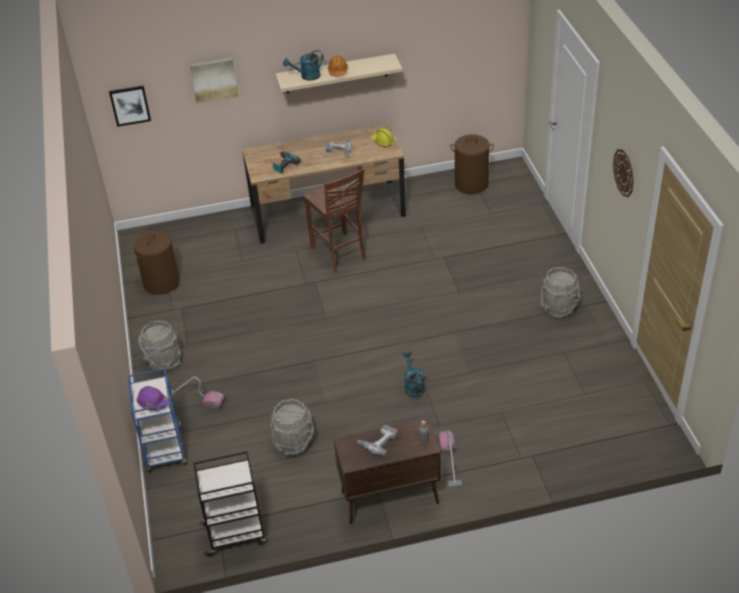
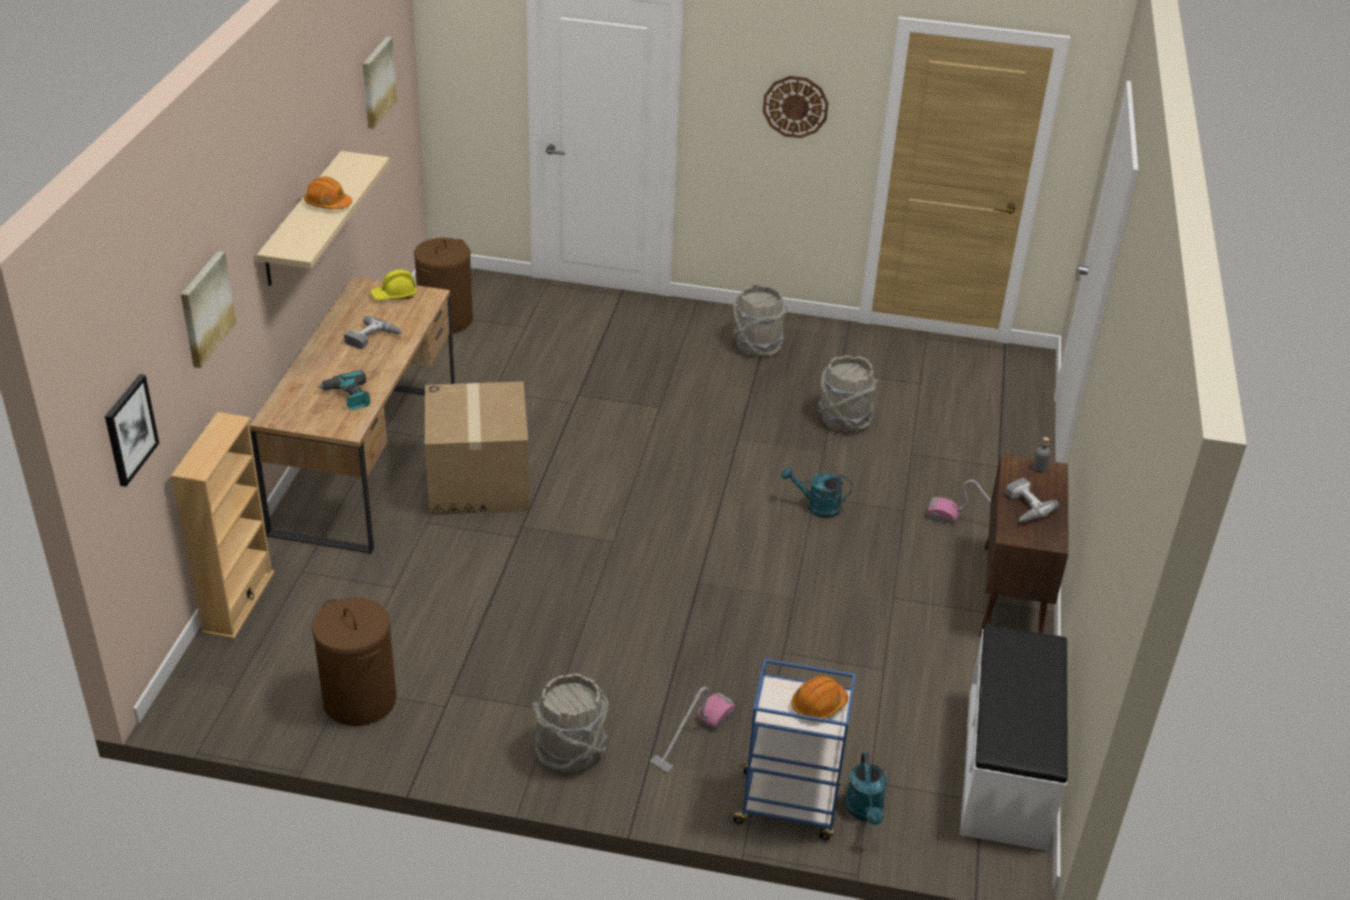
camera: 70 degrees left, 5 degrees down
purple hard hat [137,386,168,411] -> orange hard hat [791,676,848,719]
black cart [193,451,267,557] -> white bench [960,624,1068,851]
grey bucket [270,399,314,455] -> grey bucket moved to [818,355,879,432]
turquoise watering can [283,50,323,81] -> turquoise watering can moved to [845,752,887,825]
brown chair [304,168,366,272] -> cardboard box [425,381,530,515]
none -> beige bookcase [171,412,274,639]
none -> picture [363,37,397,129]

